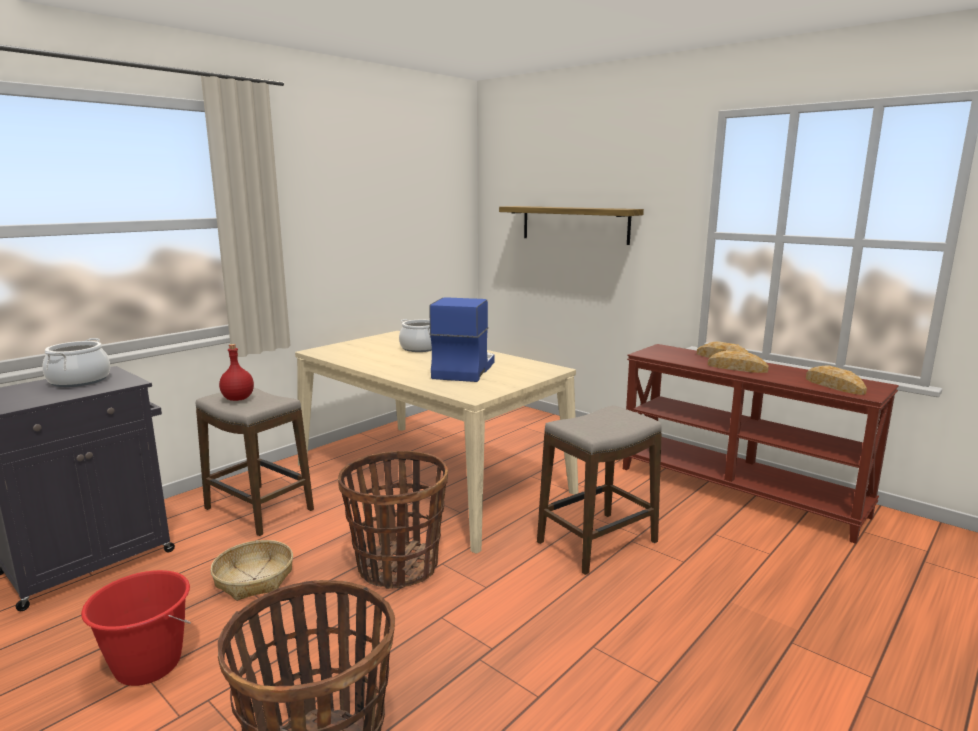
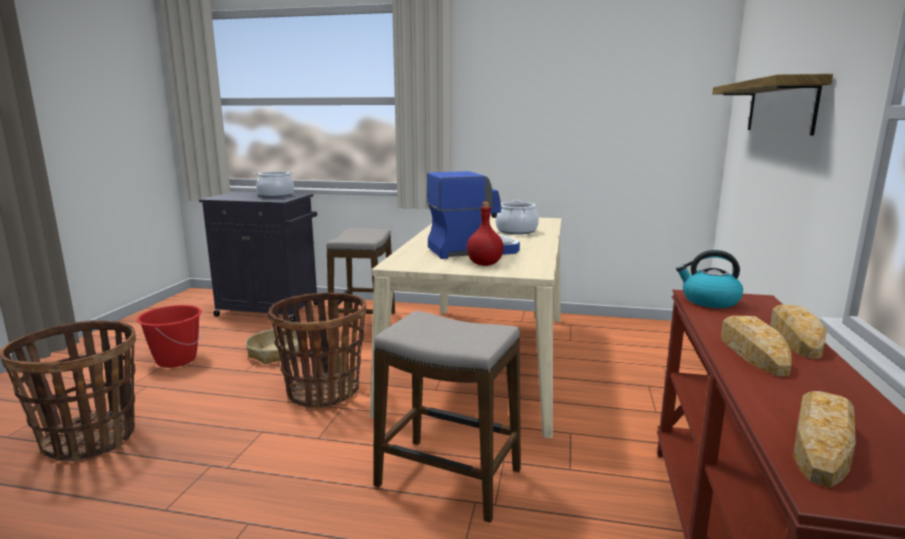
camera: 60 degrees right, 0 degrees up
red bottle [219,344,254,401] -> red bottle moved to [467,202,504,266]
none -> kettle [676,250,743,308]

